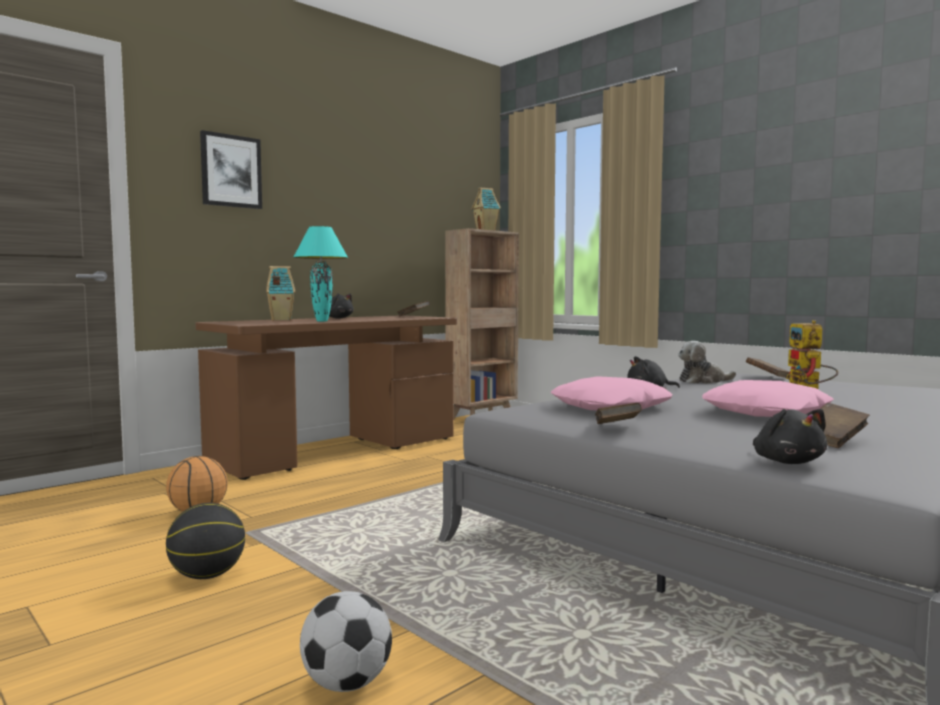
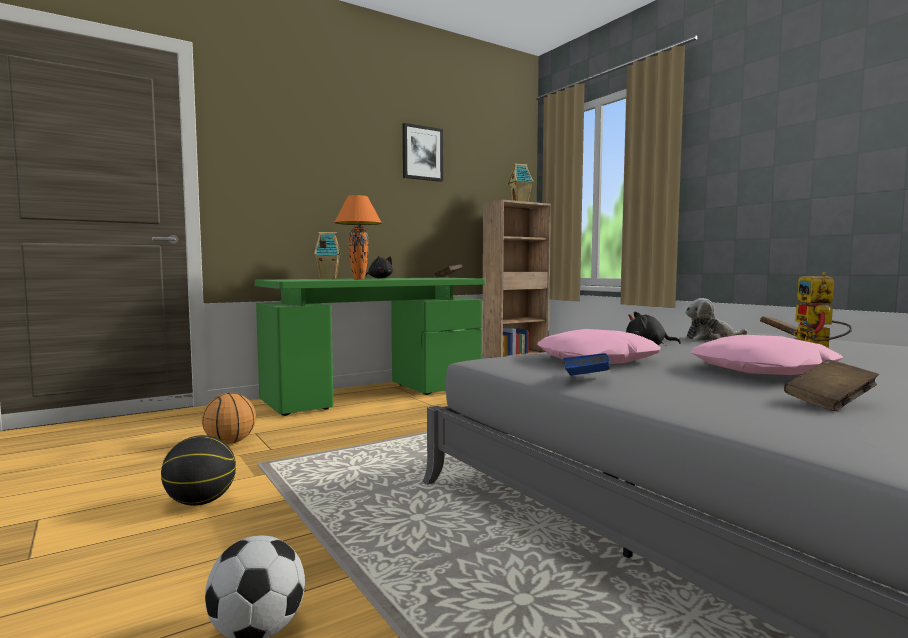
camera: 10 degrees right, 0 degrees up
brown desk [195,315,457,480] -> green desk [255,278,485,416]
picture [200,130,262,209] -> picture moved to [403,123,443,182]
turquoise table lamp [294,226,348,322] -> orange table lamp [334,195,382,280]
brown book [595,403,642,424] -> blue book [563,353,610,375]
black plush toy [753,409,828,464] -> none

